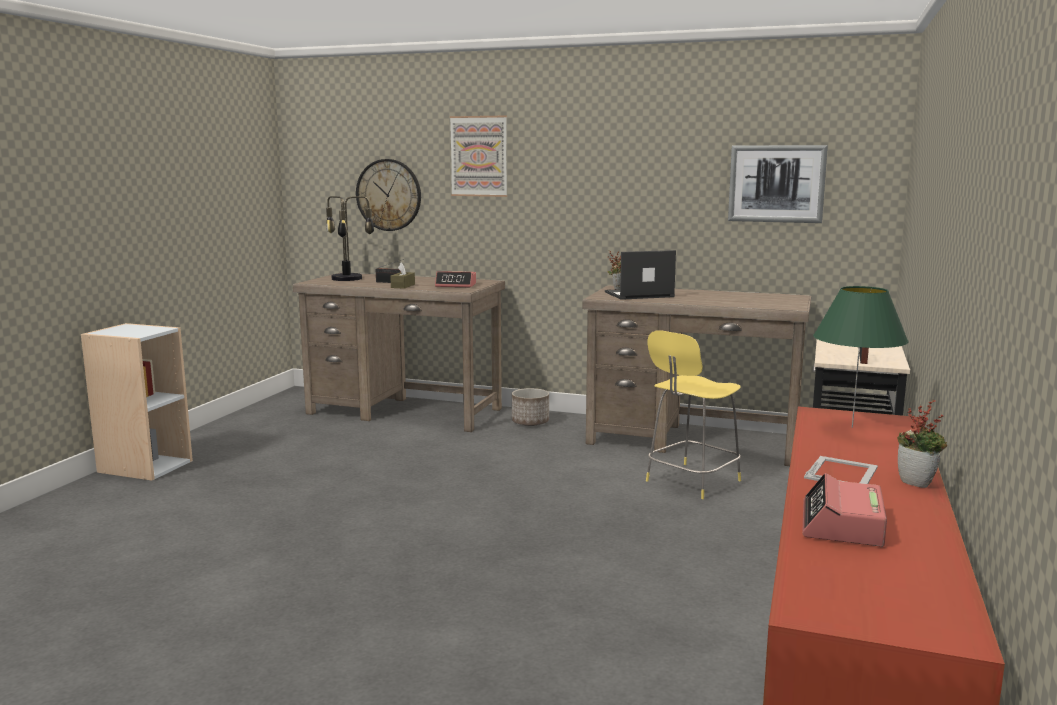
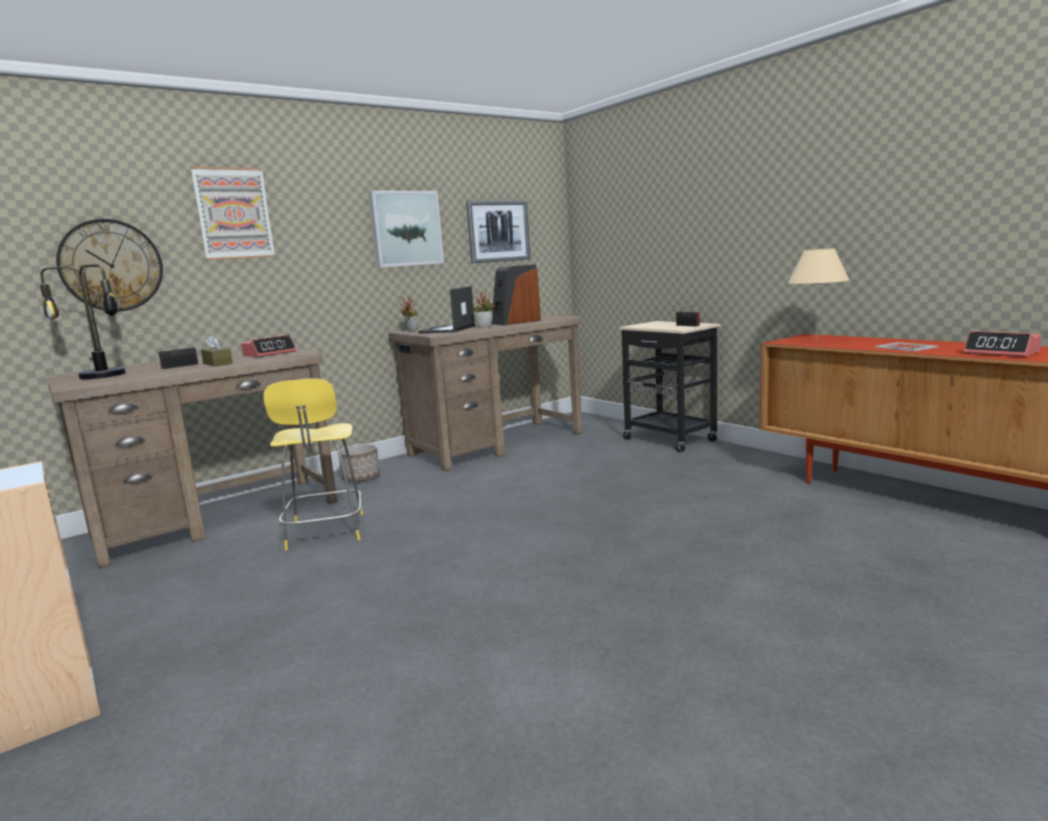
camera: 55 degrees left, 0 degrees up
yellow stool [646,330,741,499] -> yellow stool moved to [263,378,363,550]
green table lamp [813,286,908,428] -> beige table lamp [788,248,849,341]
potted plant [898,400,948,488] -> potted plant moved to [474,291,495,328]
none -> picture [369,190,444,268]
none -> speaker [492,264,541,325]

